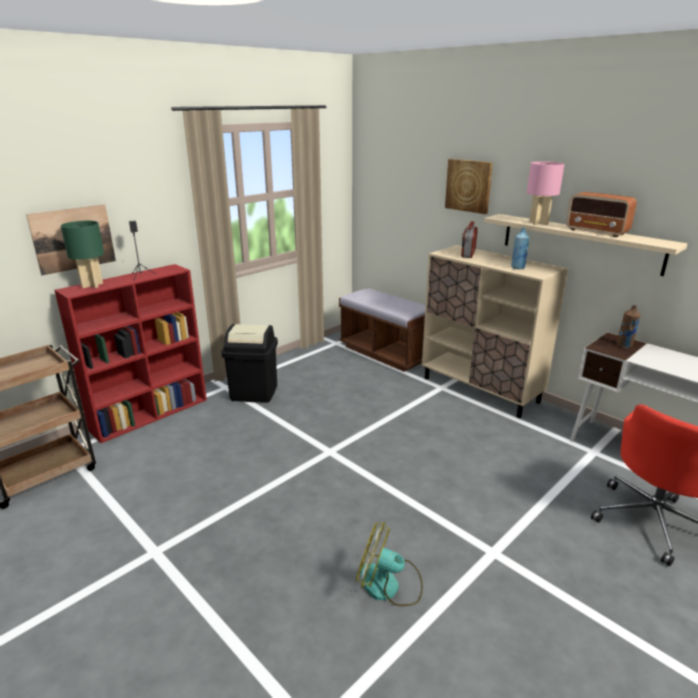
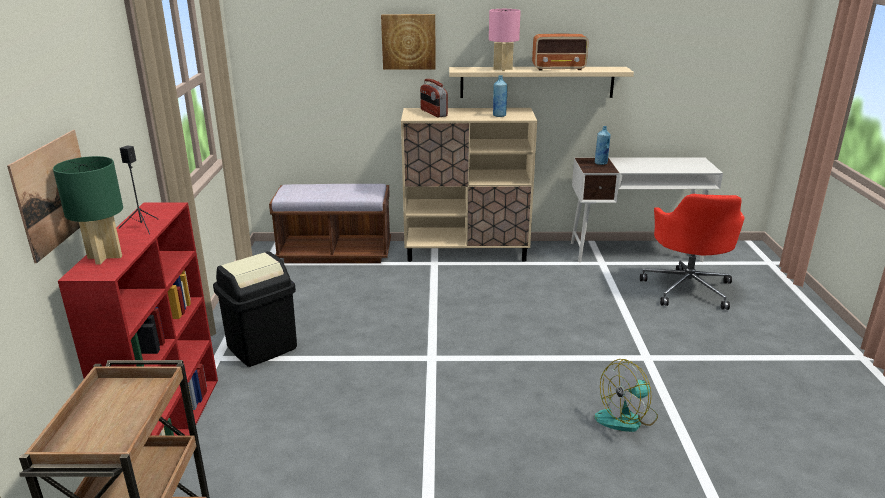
camera: 45 degrees left, 0 degrees up
brown bottle [617,305,641,348] -> blue bottle [595,126,611,165]

